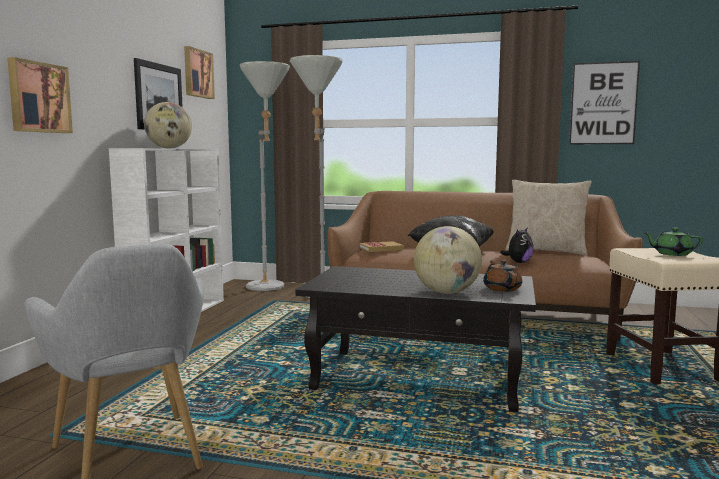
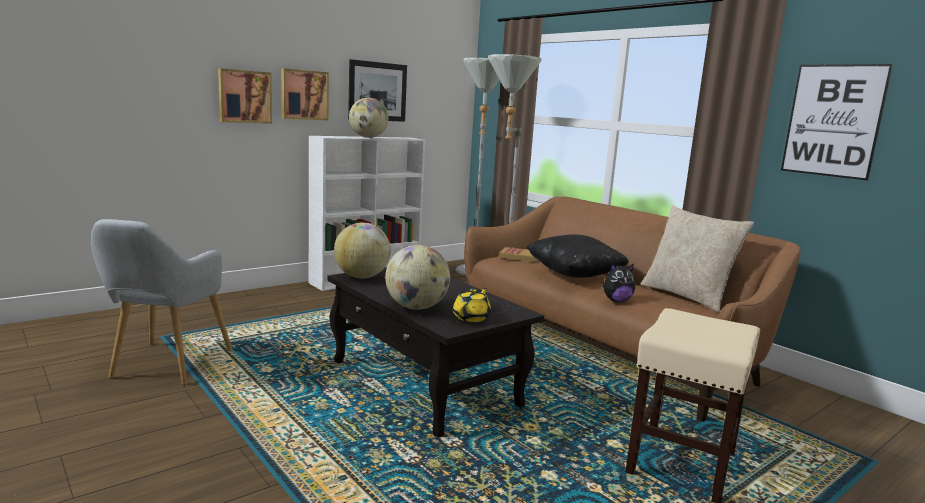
camera: 35 degrees right, 5 degrees up
picture [184,46,215,99] -> picture moved to [281,68,329,120]
brown teapot [483,260,522,292] -> yellow teapot [453,288,491,322]
green teapot [645,228,703,256] -> none
none -> globe [334,222,391,278]

